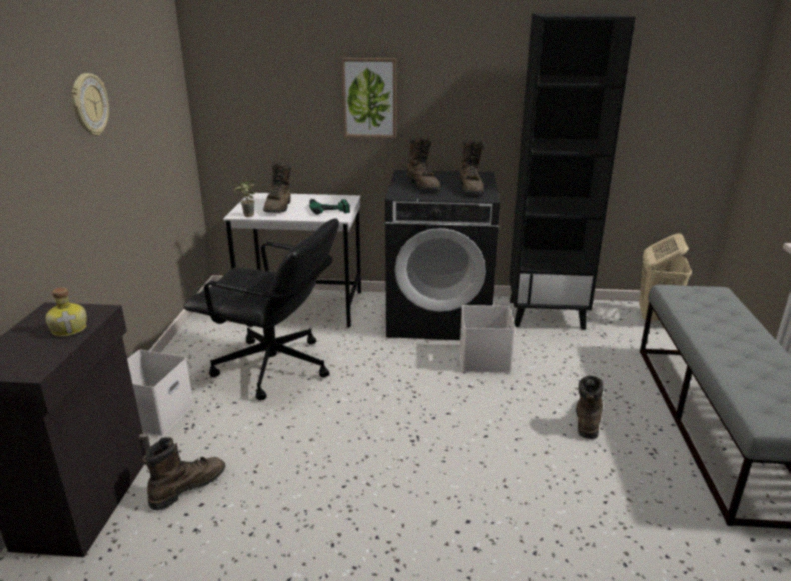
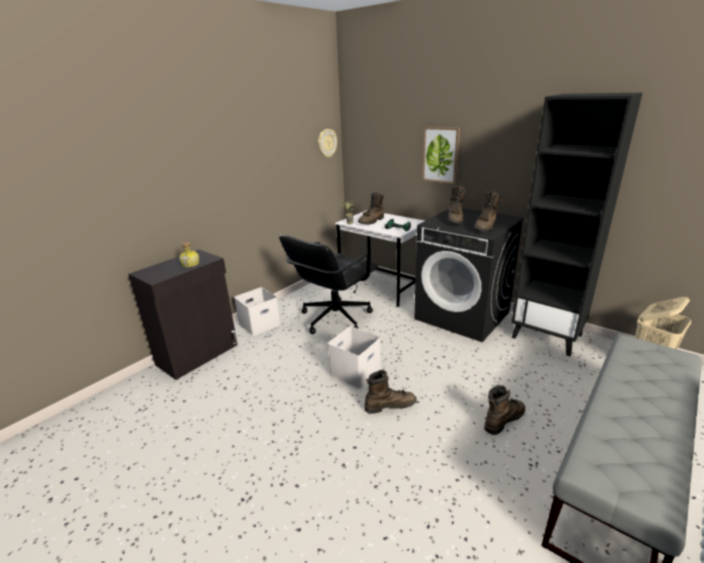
camera: 35 degrees right, 0 degrees up
wall clock [71,73,109,136] -> wall clock moved to [318,129,337,158]
brown boot [142,437,225,510] -> brown boot moved to [365,370,417,414]
black office chair [183,219,339,400] -> black office chair turned 75 degrees clockwise [279,235,378,334]
white storage box [459,305,516,373] -> white storage box moved to [328,326,381,389]

